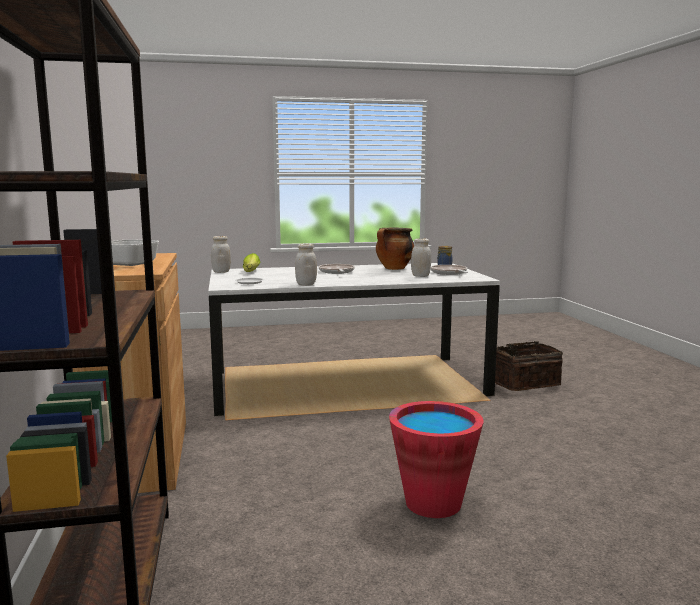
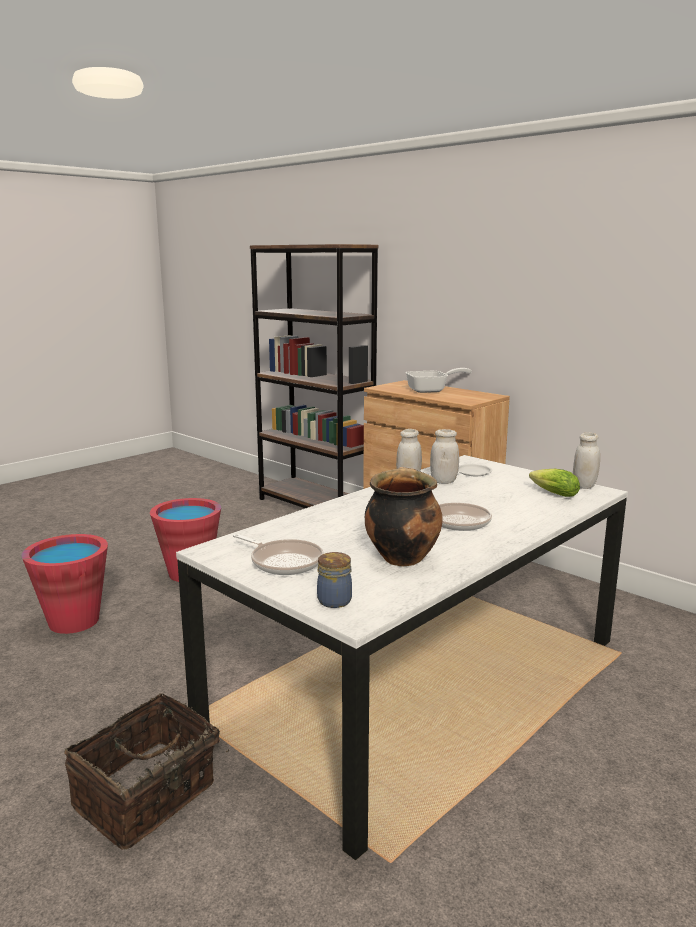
camera: 145 degrees right, 5 degrees up
white jar [411,238,431,277] -> white jar moved to [430,429,459,484]
none -> red bucket [21,534,108,634]

